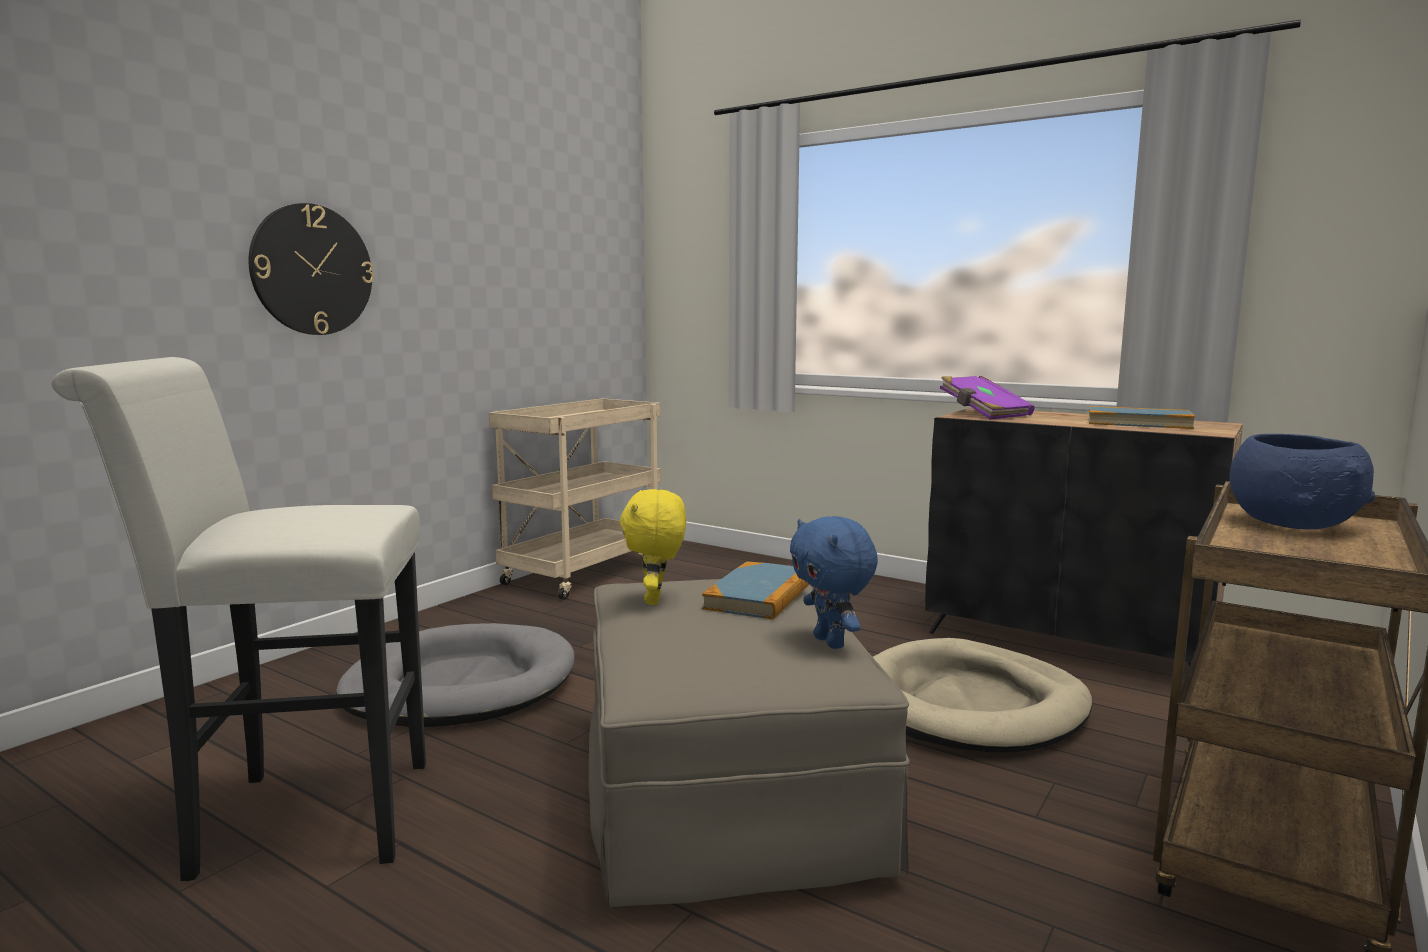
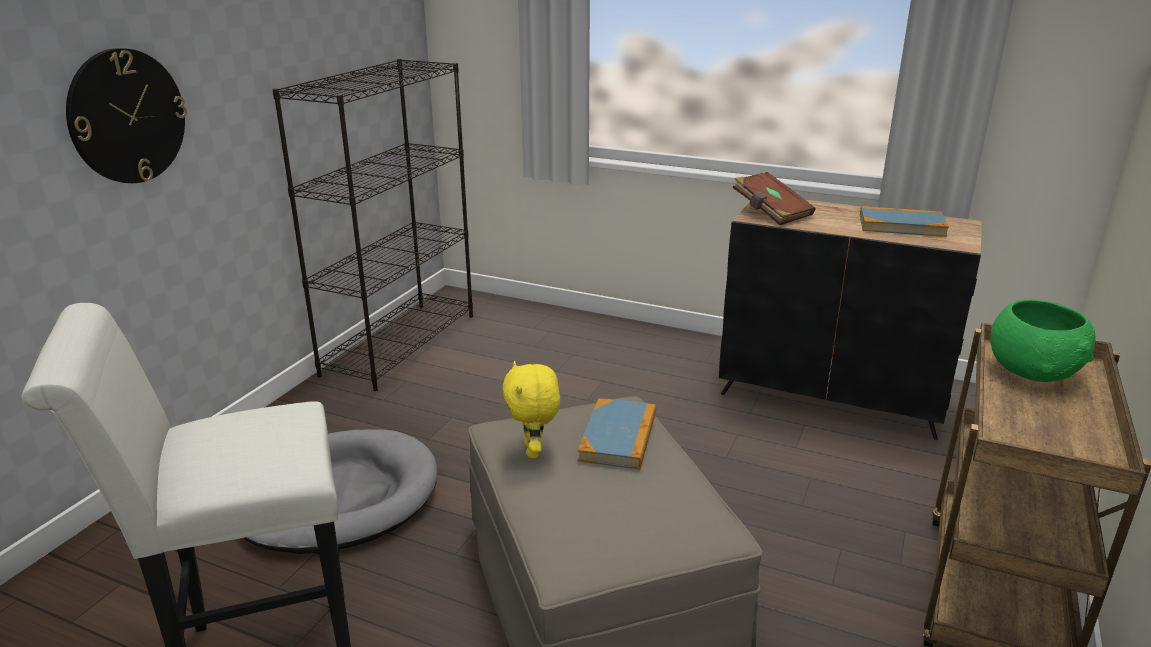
camera: 10 degrees left, 15 degrees up
beige cart [489,398,661,600] -> black bookcase [273,59,473,391]
blue plush toy [790,516,878,649] -> none
beige dog bed [873,638,1093,753] -> none
purple book [940,376,1035,420] -> brown book [733,172,816,225]
blue bowl [1230,434,1375,529] -> green bowl [990,300,1096,382]

